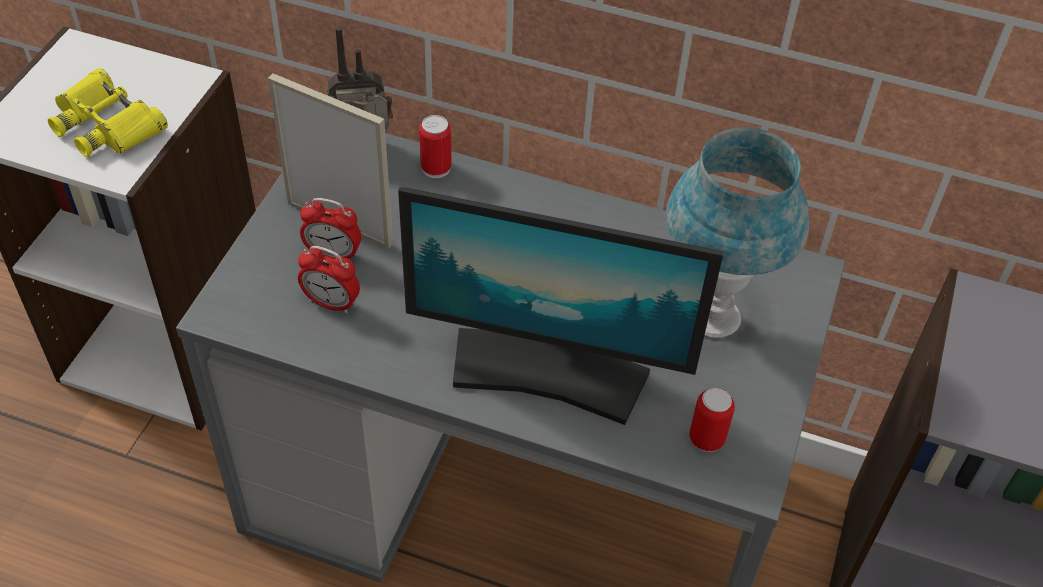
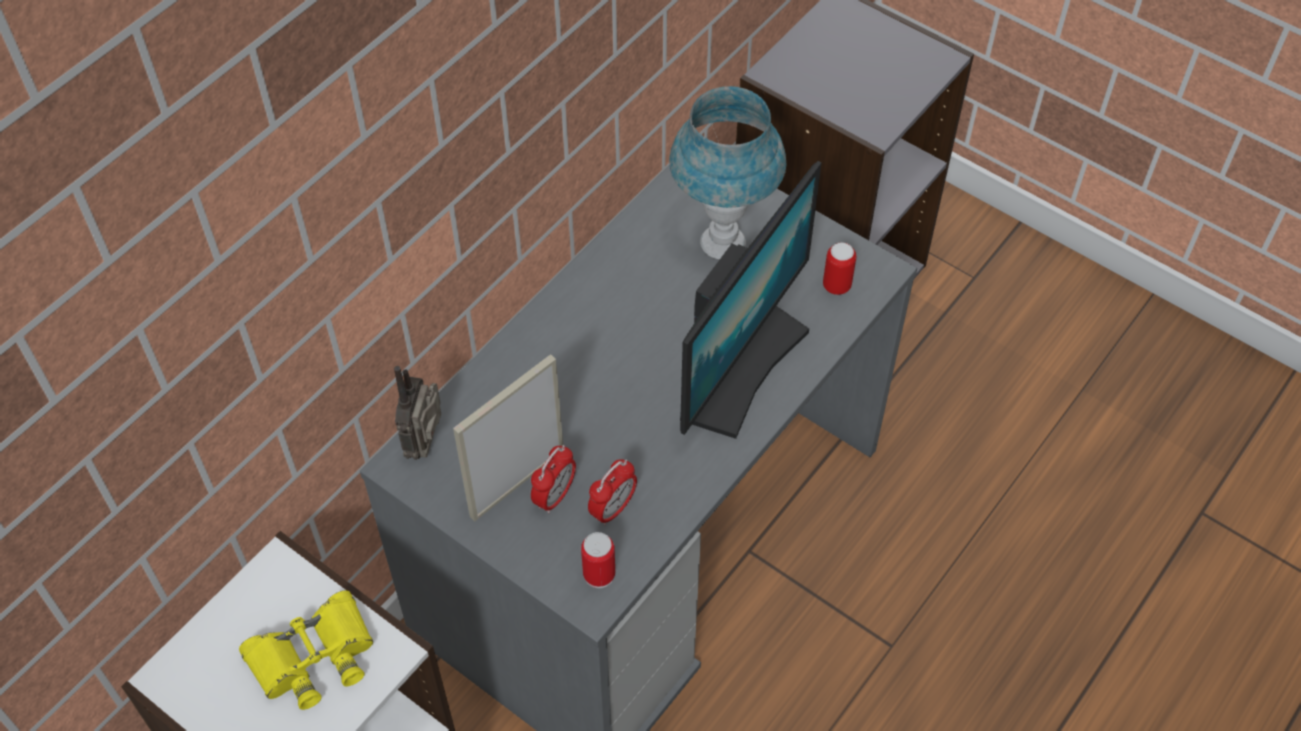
camera: 70 degrees left, 5 degrees up
can [419,115,451,178] -> can moved to [581,532,615,588]

